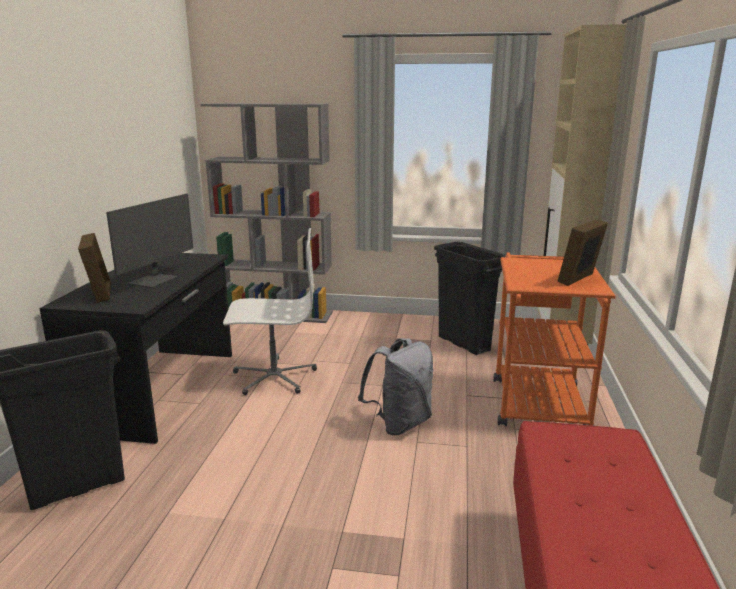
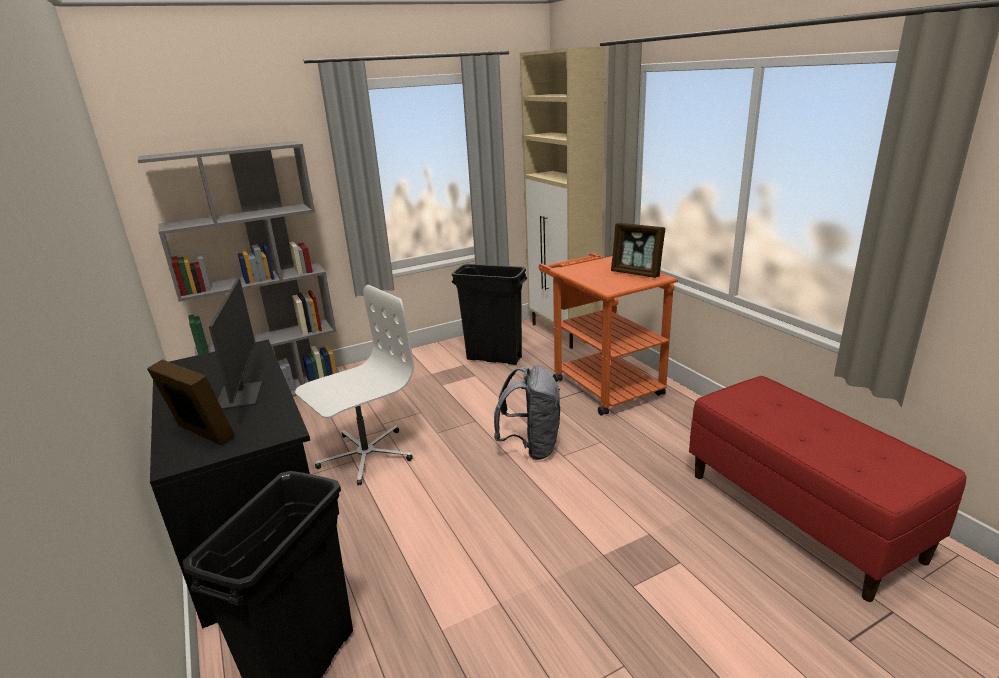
camera: 35 degrees left, 5 degrees up
picture frame [557,219,608,286] -> picture frame turned 60 degrees counterclockwise [611,223,666,278]

